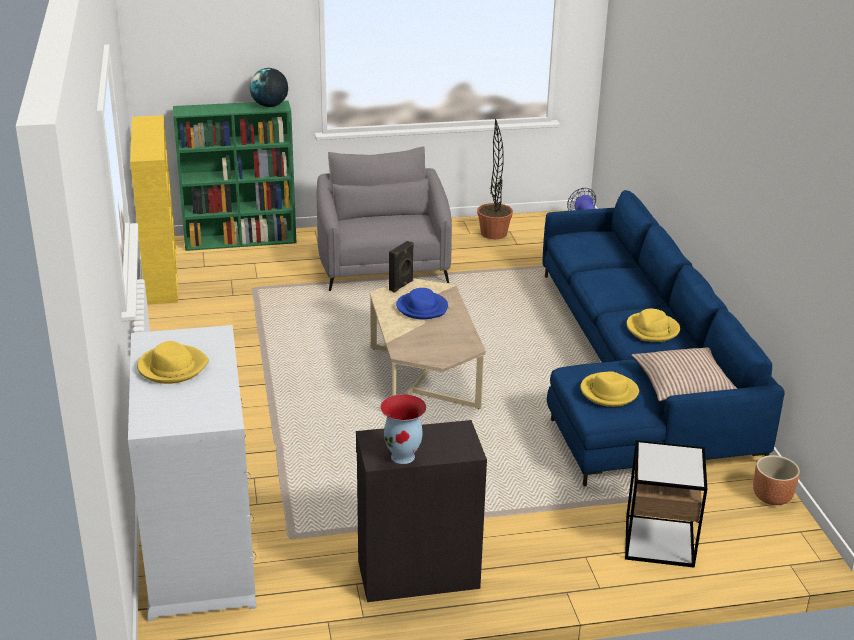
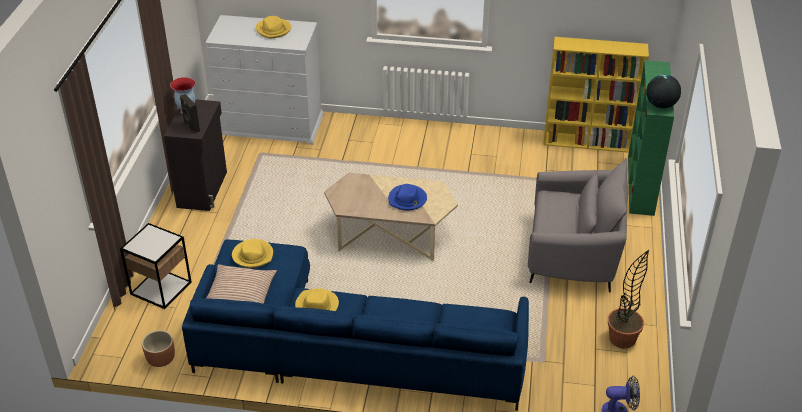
camera: 110 degrees right, 10 degrees up
black speaker [389,241,414,293] -> black speaker moved to [180,94,200,134]

